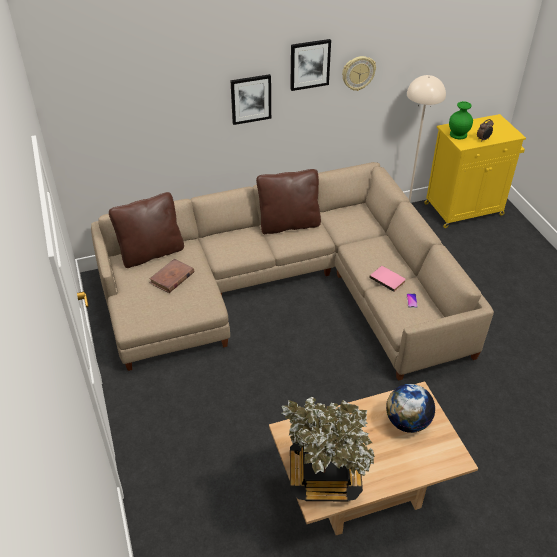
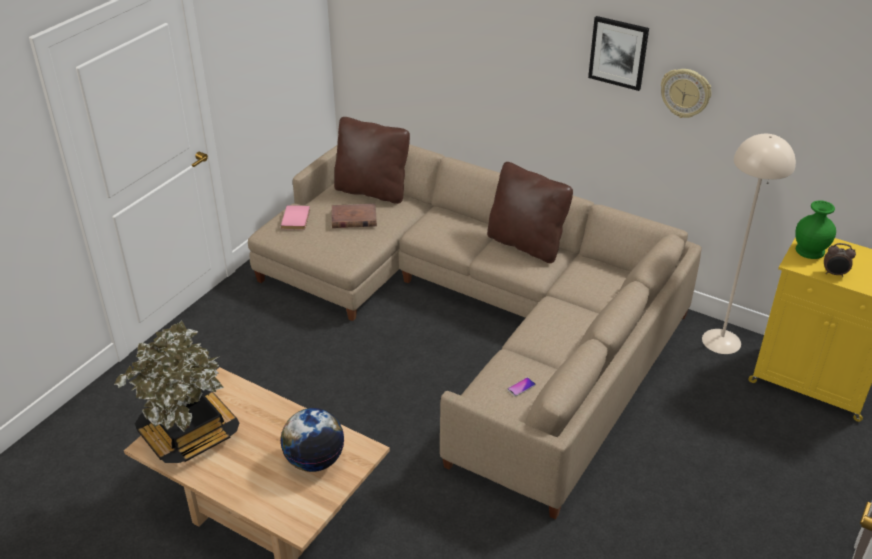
camera: 50 degrees right, 5 degrees down
picture [230,74,271,125] -> none
pink book [370,266,406,292] -> pink book moved to [281,205,310,230]

